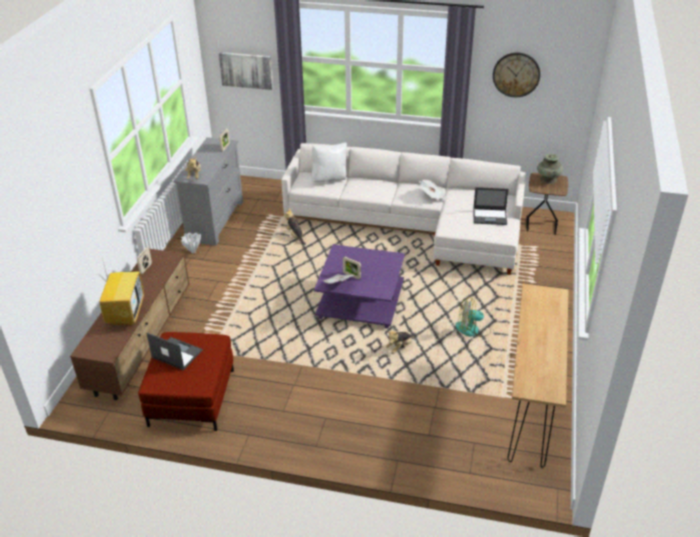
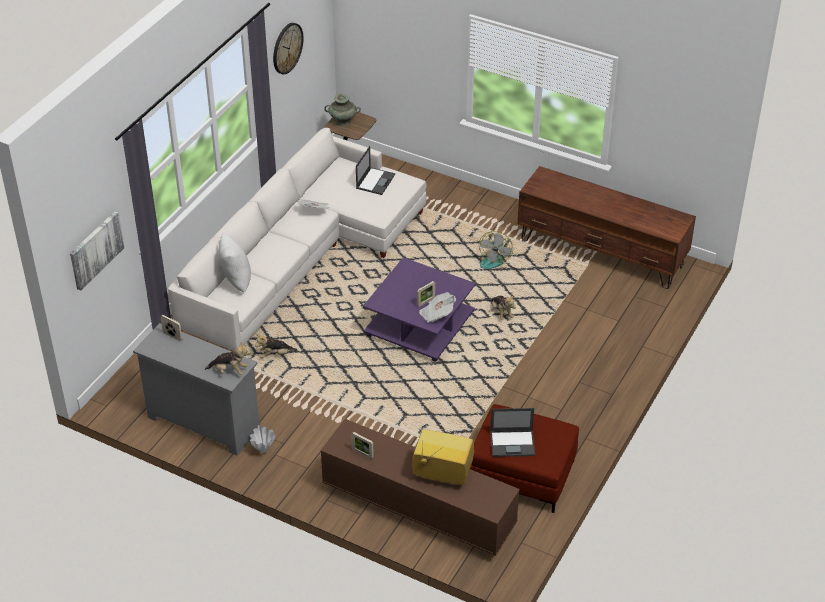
camera: 75 degrees left, 5 degrees up
laptop [146,333,203,370] -> laptop turned 135 degrees counterclockwise [490,408,535,457]
brown console table [507,284,569,468] -> brown tv stand [517,166,696,289]

